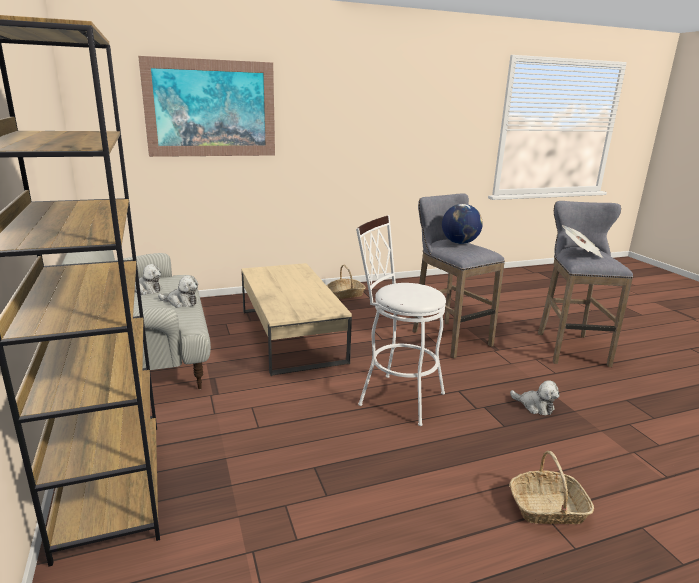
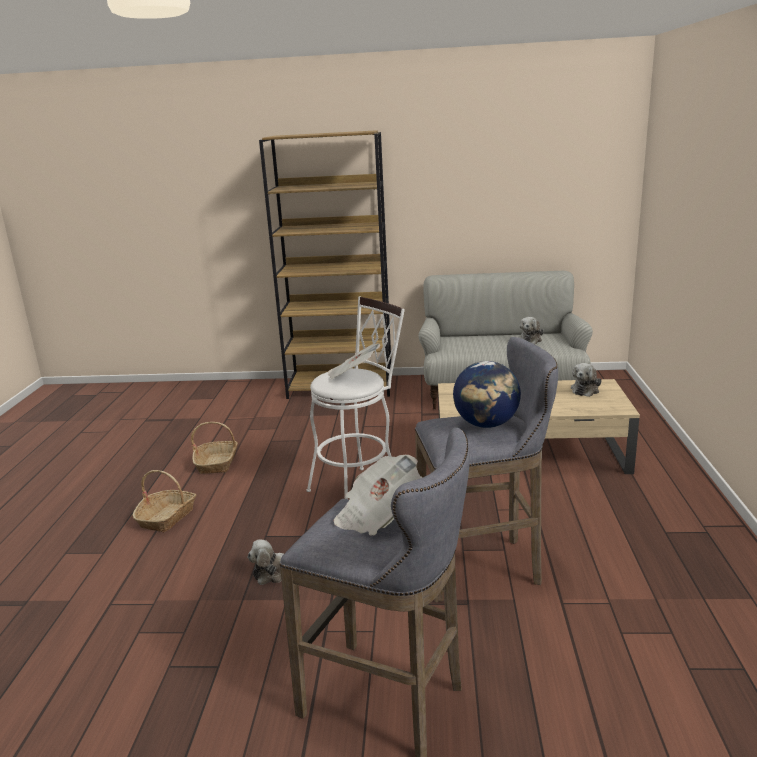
camera: 115 degrees right, 0 degrees up
picture [138,56,275,157] -> none
plush toy [158,275,199,308] -> plush toy moved to [571,363,601,397]
basket [327,265,366,299] -> basket moved to [191,422,238,474]
none -> newspaper [328,343,380,379]

